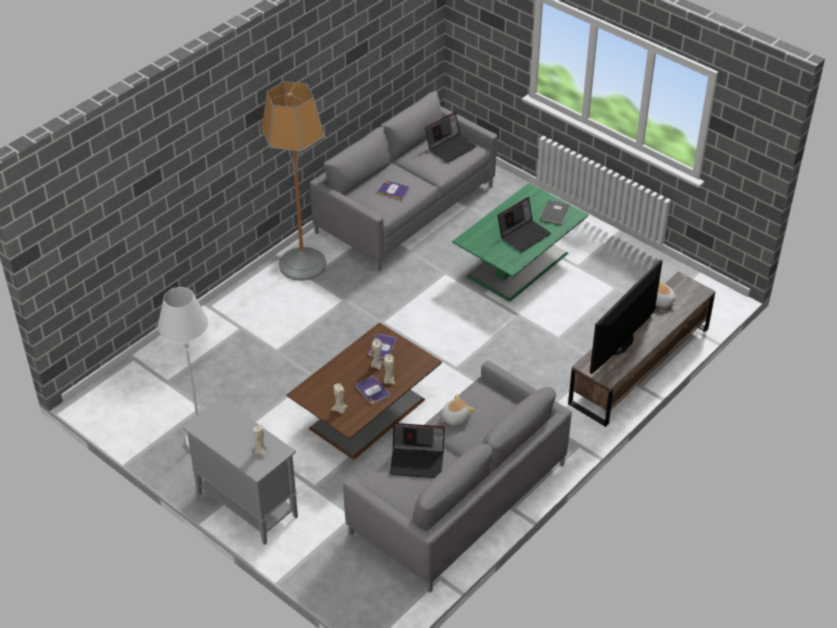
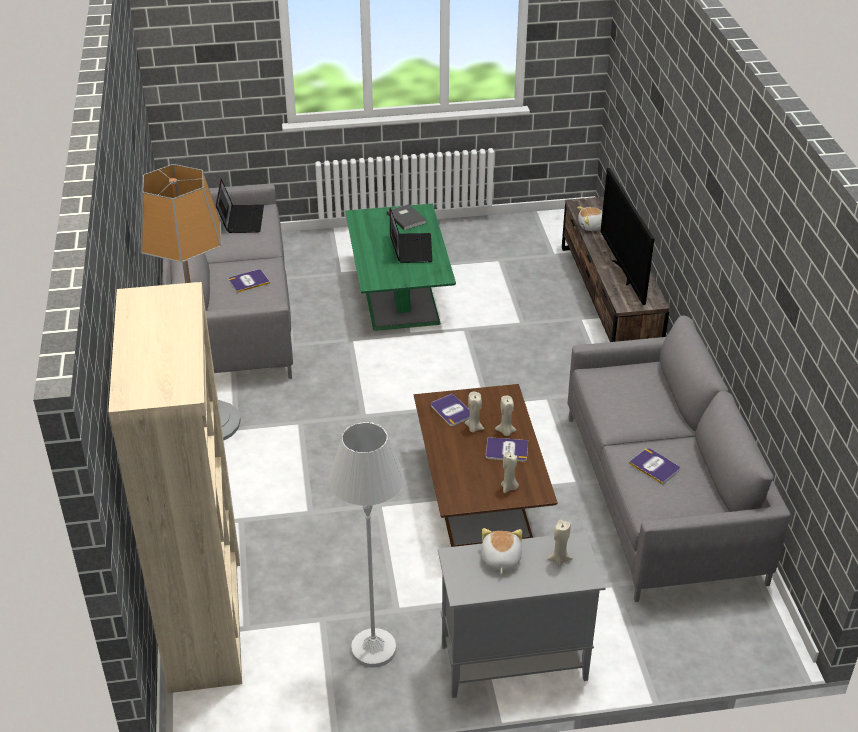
camera: 50 degrees left, 5 degrees down
laptop [390,423,445,478] -> book [629,448,680,485]
plush toy [441,394,474,425] -> plush toy moved to [481,528,522,574]
none -> beige bookcase [108,282,242,693]

